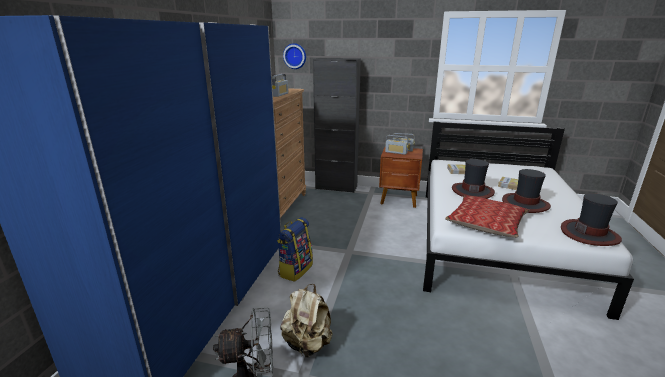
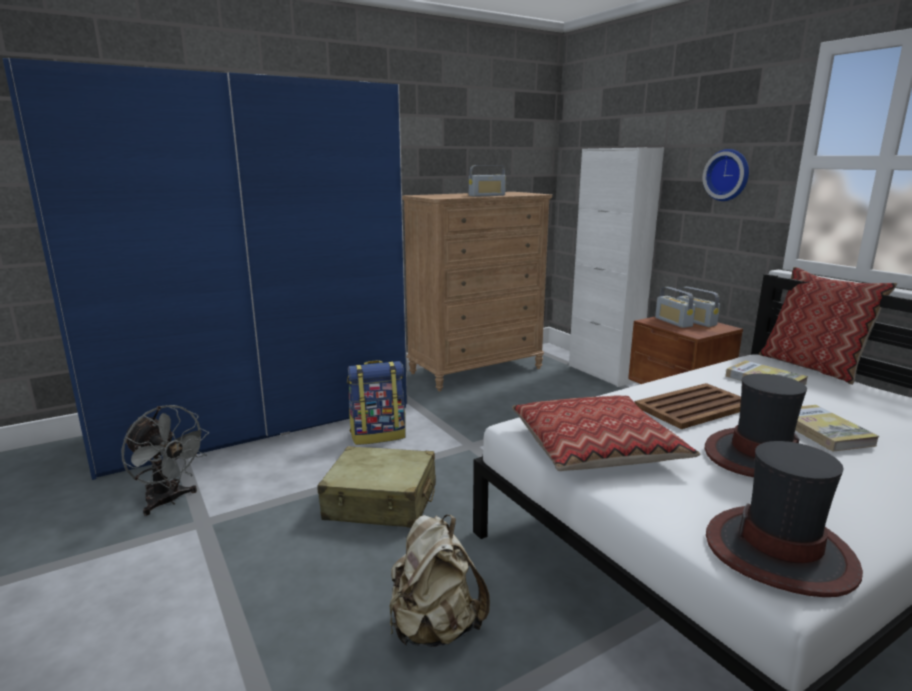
camera: 45 degrees right, 5 degrees down
beige backpack [280,284,333,358] -> beige backpack moved to [390,515,490,647]
wall clock [283,43,306,69] -> wall clock moved to [703,149,749,201]
black cabinet [313,58,361,193] -> white cabinet [569,148,664,387]
hat [452,159,495,199] -> brown tray [635,383,741,429]
none -> beige suitcase [317,446,436,528]
none -> pillow [759,267,898,385]

